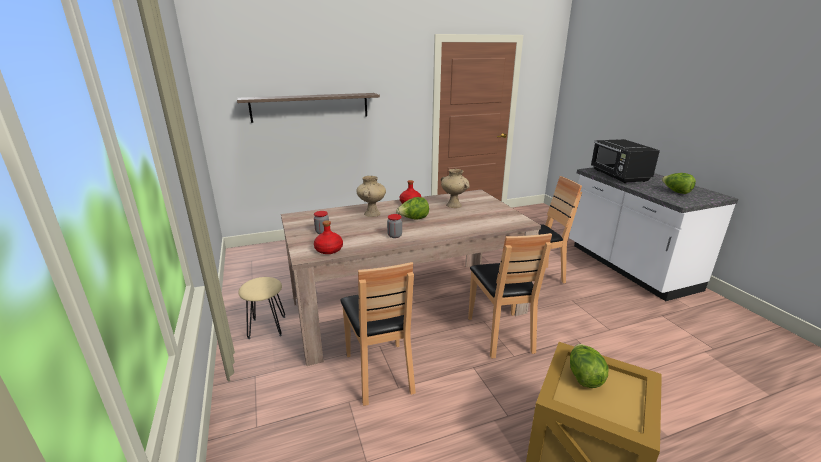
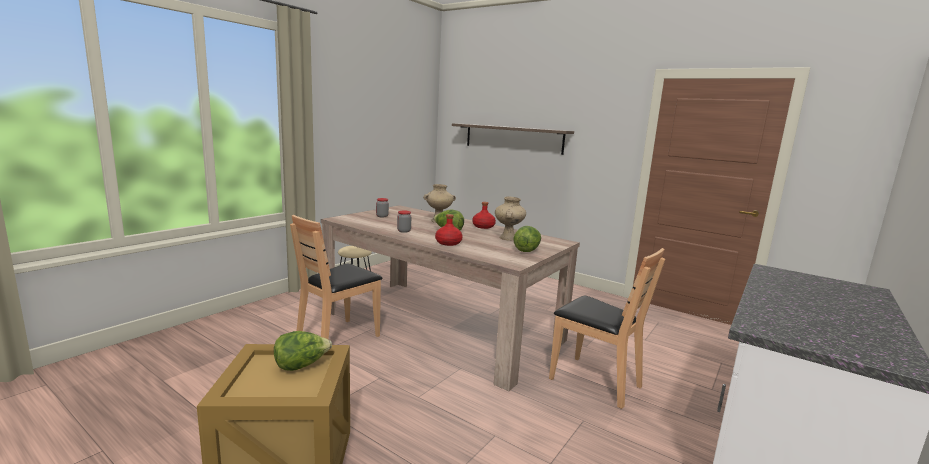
camera: 55 degrees right, 10 degrees down
red bottle [314,220,343,254] -> red bottle moved to [435,214,463,246]
brown chair [468,233,552,358] -> none
black microwave [591,139,660,183] -> none
lettuce [662,173,696,194] -> lettuce moved to [514,226,541,252]

